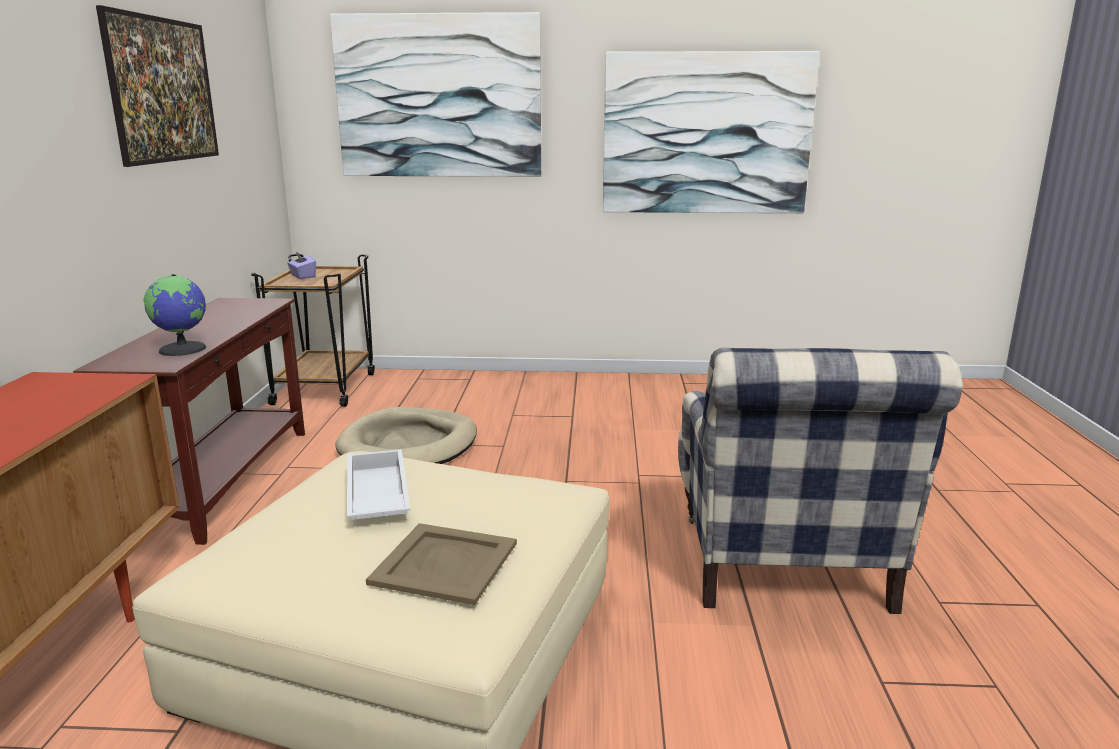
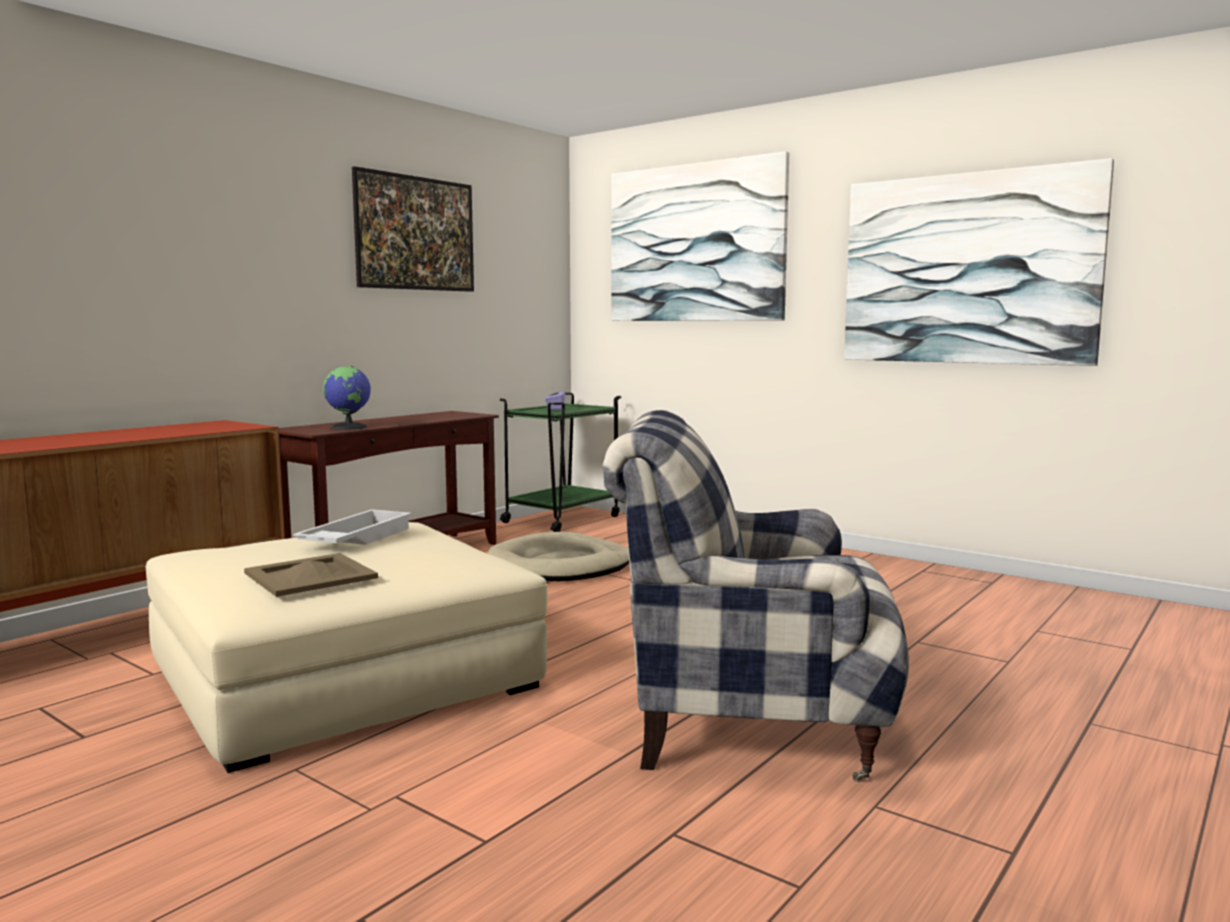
camera: 35 degrees right, 10 degrees down
brown cart [251,254,375,407] -> green cart [500,393,621,532]
armchair [678,348,963,614] -> armchair turned 60 degrees clockwise [603,410,909,782]

